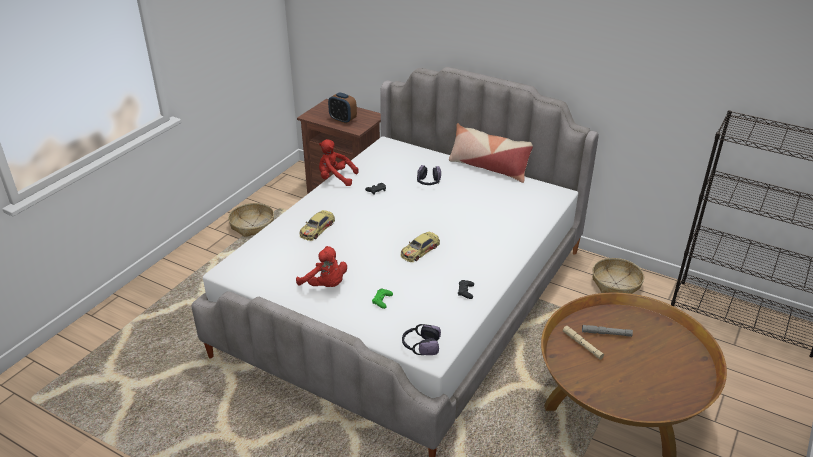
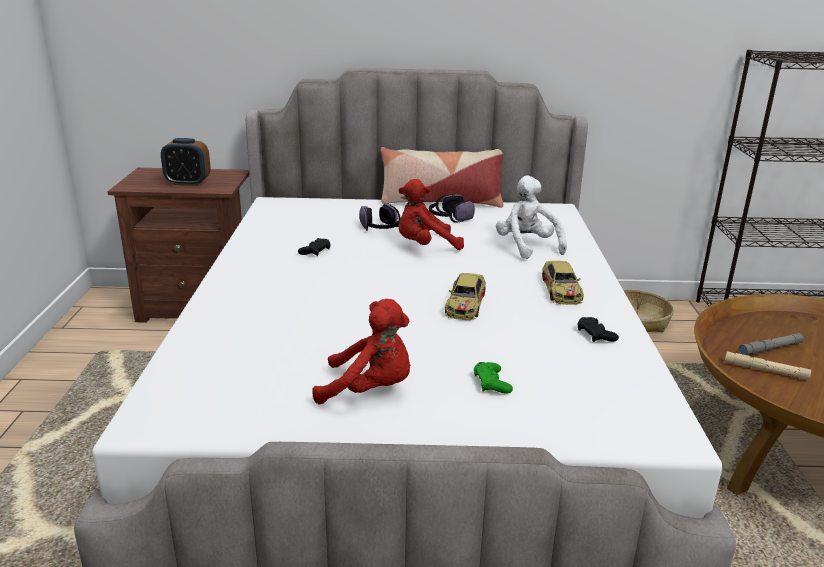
camera: 30 degrees left, 10 degrees down
basket [228,203,274,237] -> none
toy car [299,210,335,241] -> toy car moved to [542,261,583,305]
red plush toy [319,139,359,186] -> red plush toy moved to [398,179,464,250]
headphones [402,324,441,355] -> headphones moved to [429,194,475,222]
none -> white plush toy [496,176,567,259]

